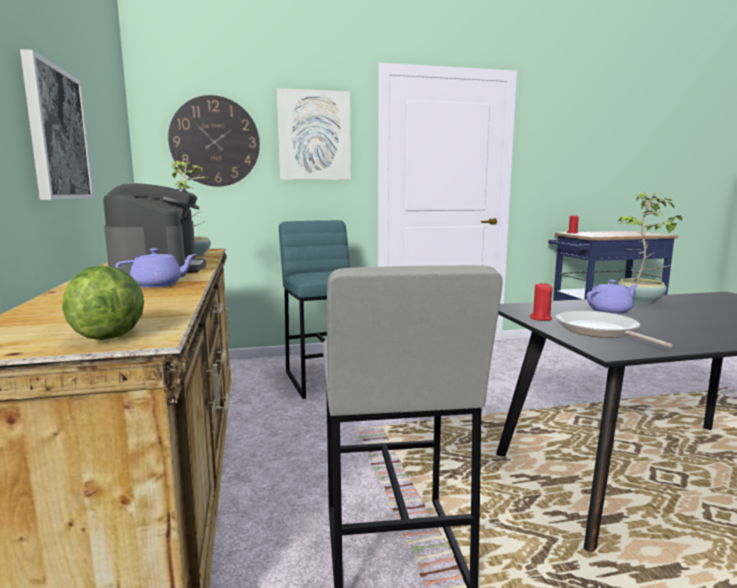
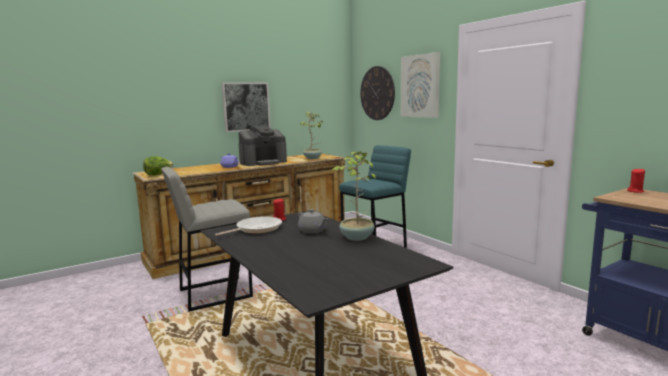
camera: 70 degrees right, 0 degrees up
purple teapot [586,280,638,314] -> grey teapot [298,209,328,234]

